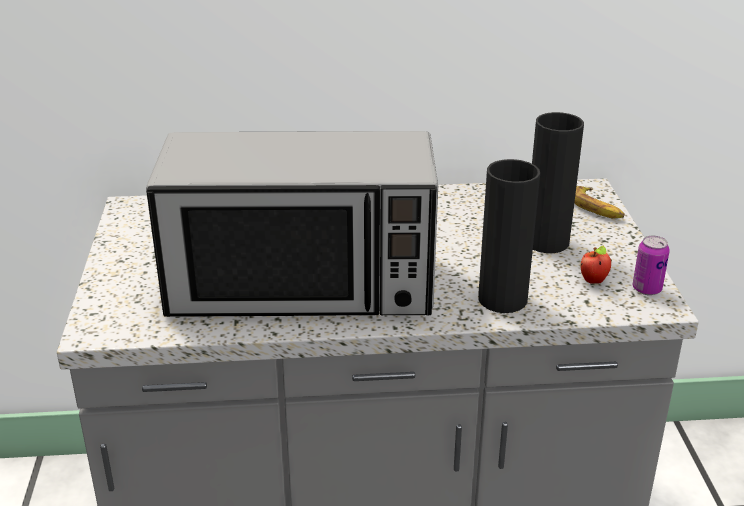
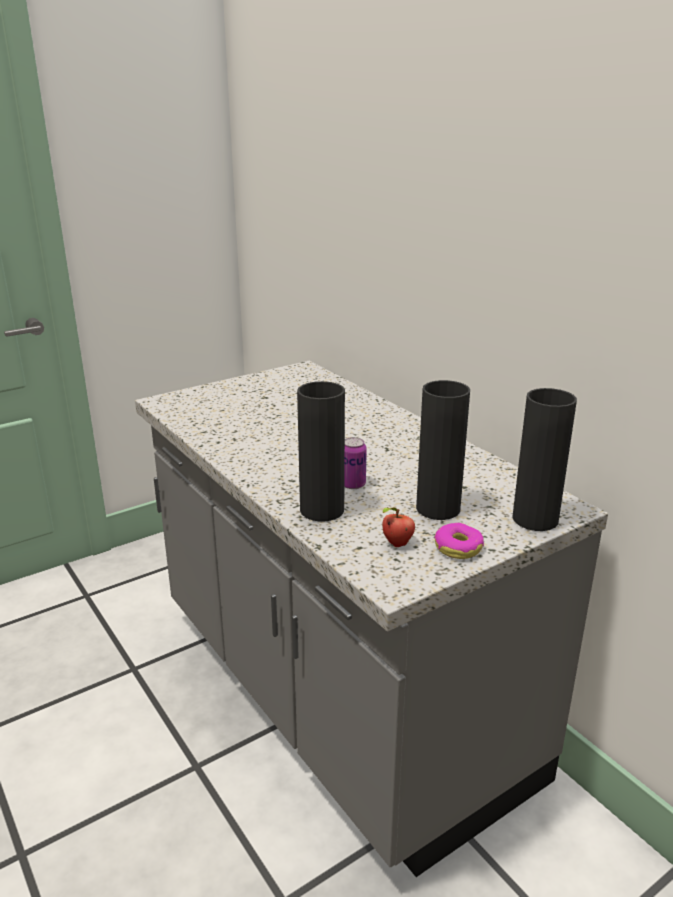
camera: 60 degrees right, 5 degrees down
microwave [146,131,438,317] -> none
banana [574,186,625,218] -> black vase [512,388,577,531]
can [633,236,670,295] -> can moved to [344,437,367,489]
none -> donut [434,523,484,559]

